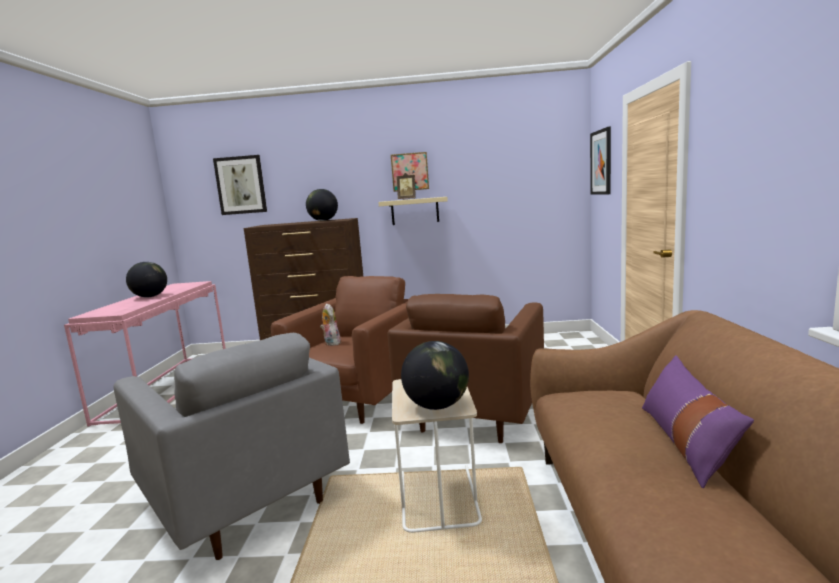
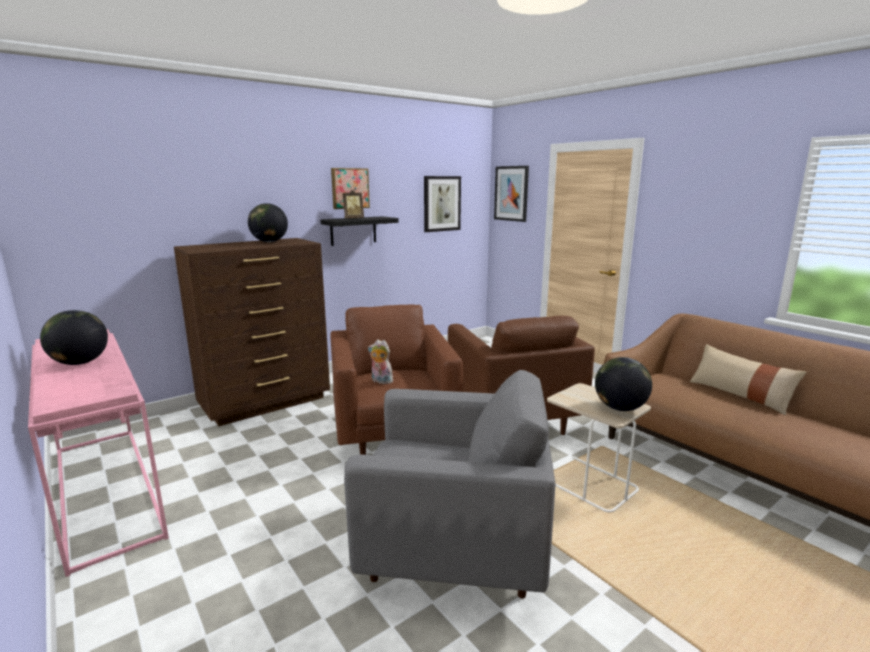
camera: 40 degrees left, 5 degrees up
picture [213,155,267,215] -> picture moved to [424,176,461,232]
beige shelf [378,197,448,225] -> black shelf [321,216,399,246]
purple pillow [642,356,754,488] -> beige pillow [690,344,807,415]

